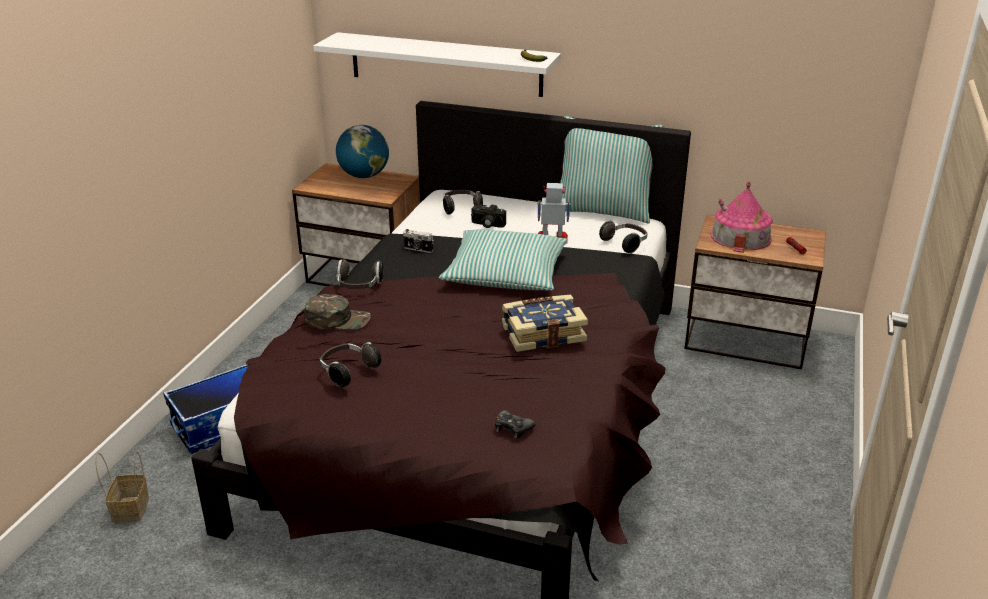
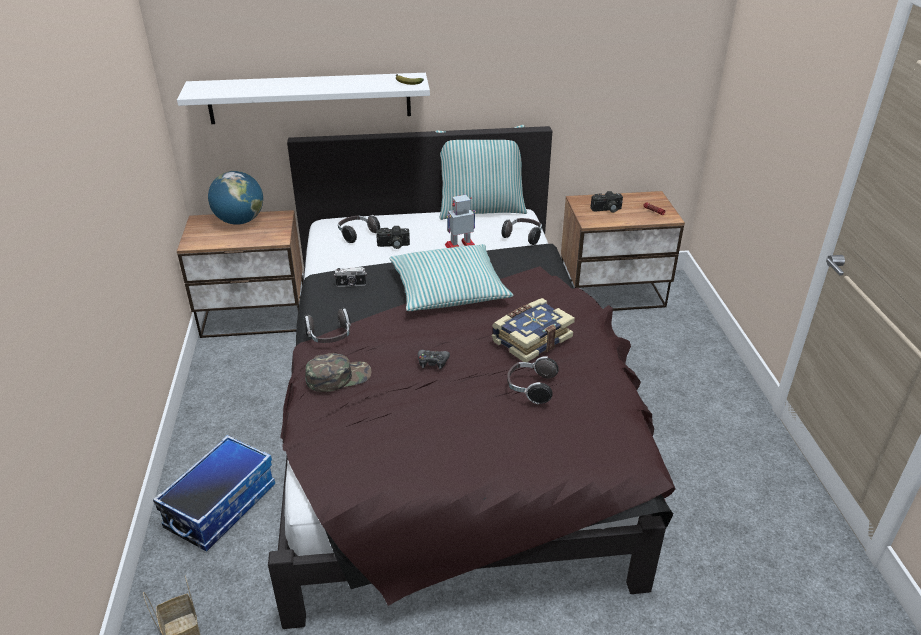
camera: 25 degrees left, 5 degrees up
headphones [320,342,381,387] -> headphones moved to [507,356,559,404]
black game controller [495,410,536,439] -> black game controller moved to [418,350,450,369]
toy house [710,181,773,253] -> camera [591,191,623,213]

